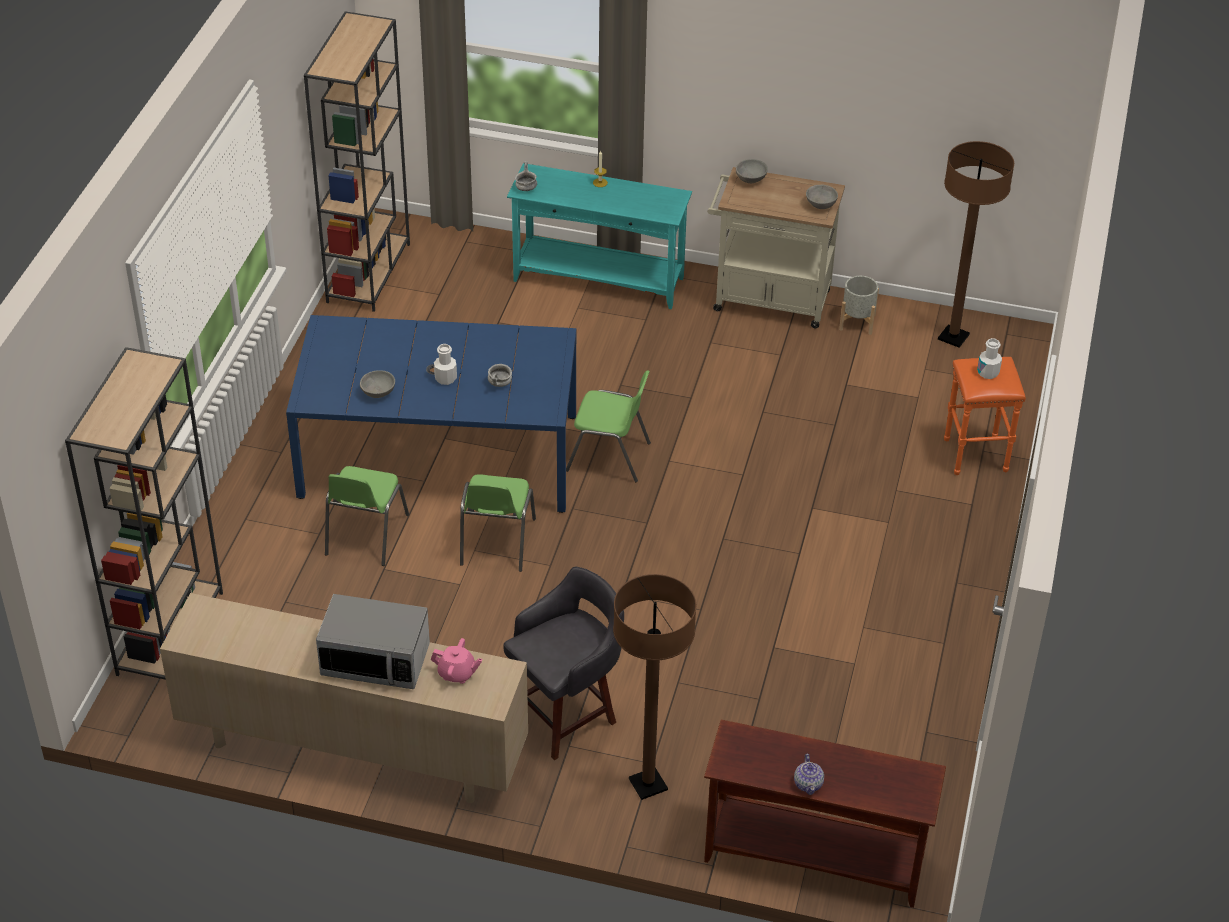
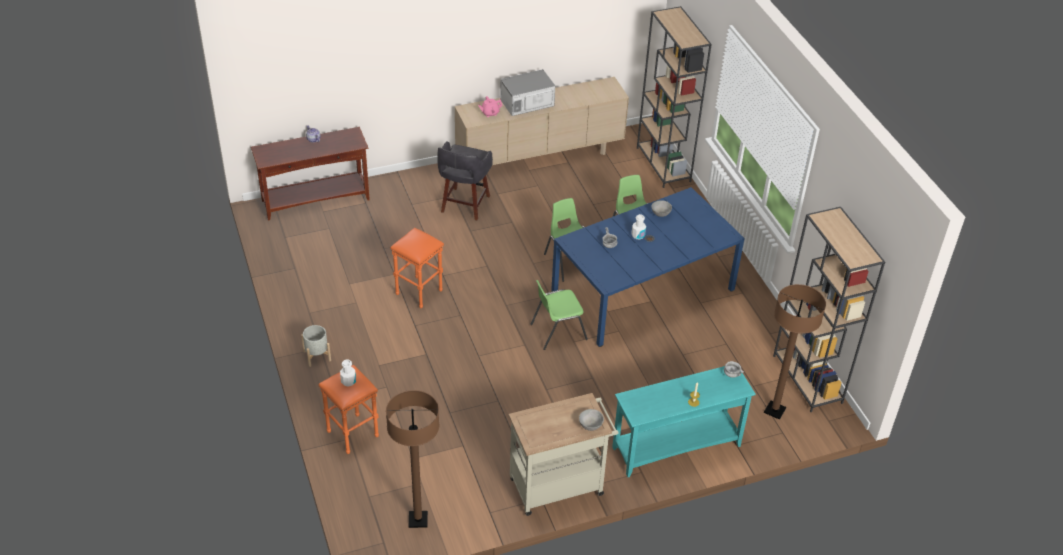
camera: 145 degrees right, 0 degrees up
brown floor lamp [613,574,697,800] -> brown floor lamp moved to [764,284,826,420]
grey bowl [806,185,838,209] -> none
grey planter [839,276,879,335] -> grey planter moved to [301,325,331,367]
none -> orange stool [390,228,444,308]

